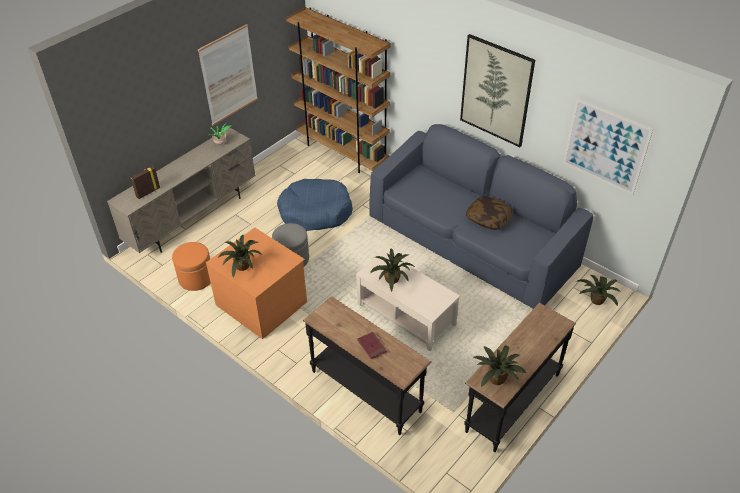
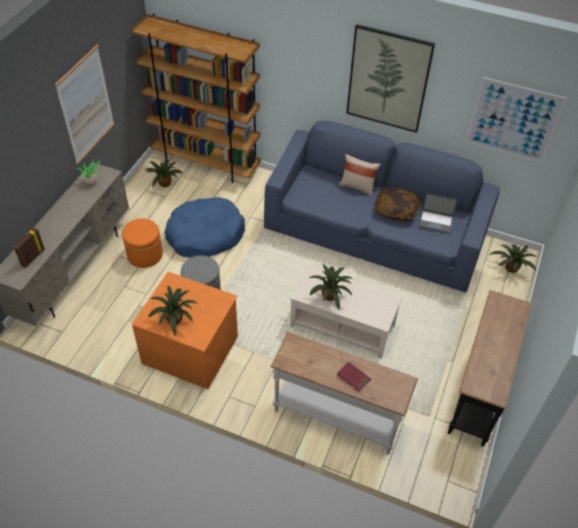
camera: 20 degrees left, 5 degrees up
orange ottoman [172,242,210,291] -> orange ottoman moved to [122,218,163,268]
black console table [303,296,432,435] -> white console table [270,332,418,455]
potted plant [474,346,526,387] -> potted plant moved to [145,160,183,187]
none -> beige pillow [339,154,381,196]
none -> laptop [418,193,458,234]

